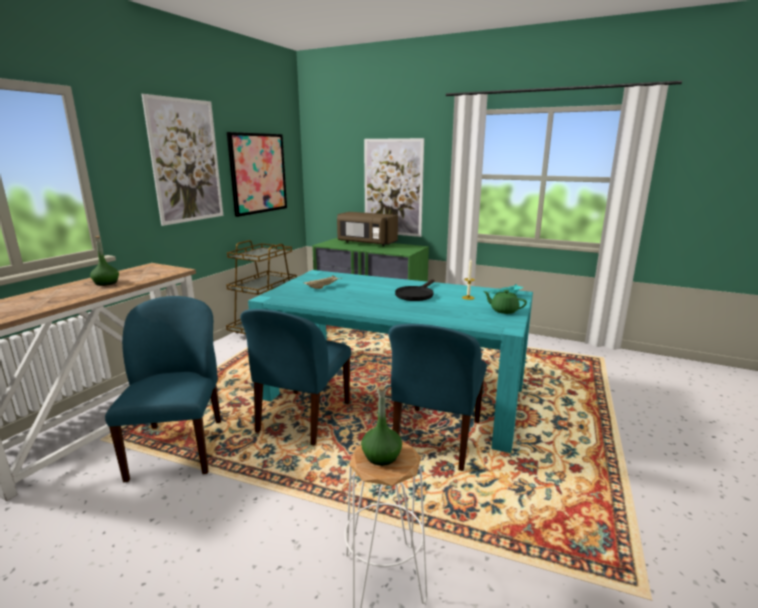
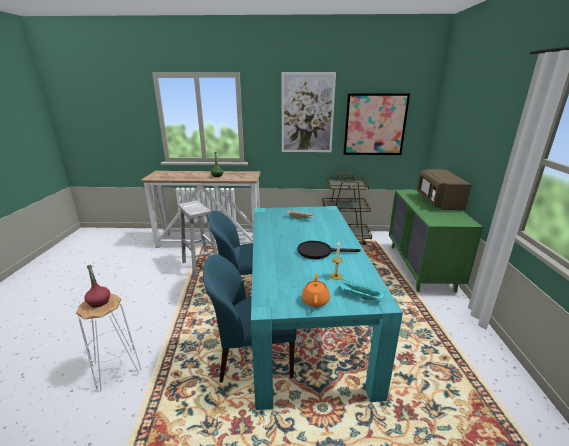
camera: 65 degrees right, 5 degrees up
blue chair [105,296,221,482] -> white stool [178,200,218,277]
green bottle [361,386,402,466] -> red bottle [84,265,110,308]
picture [364,138,424,237] -> none
green teapot [483,290,527,314] -> orange teapot [302,273,330,307]

